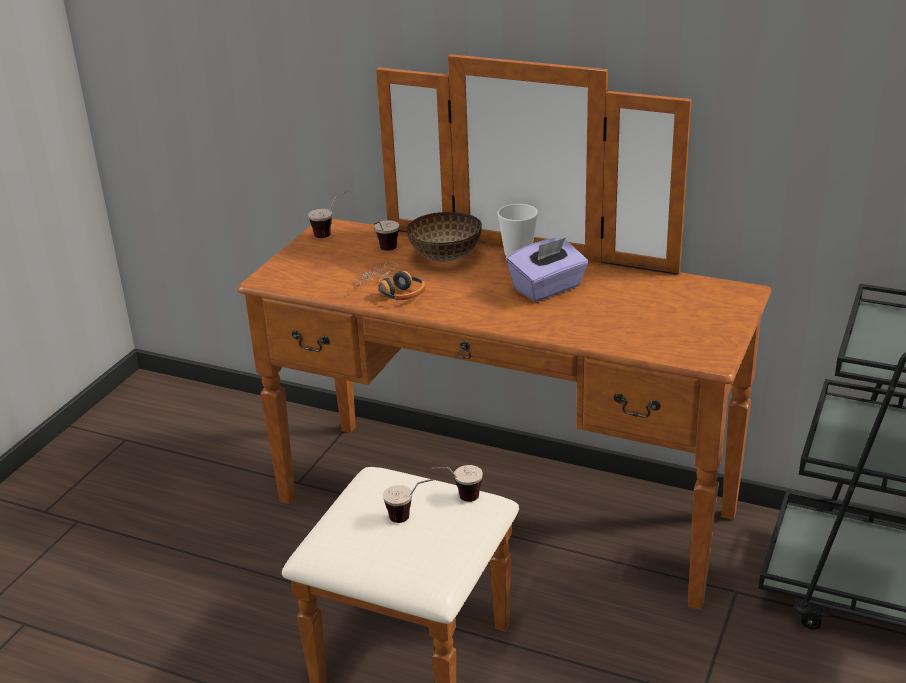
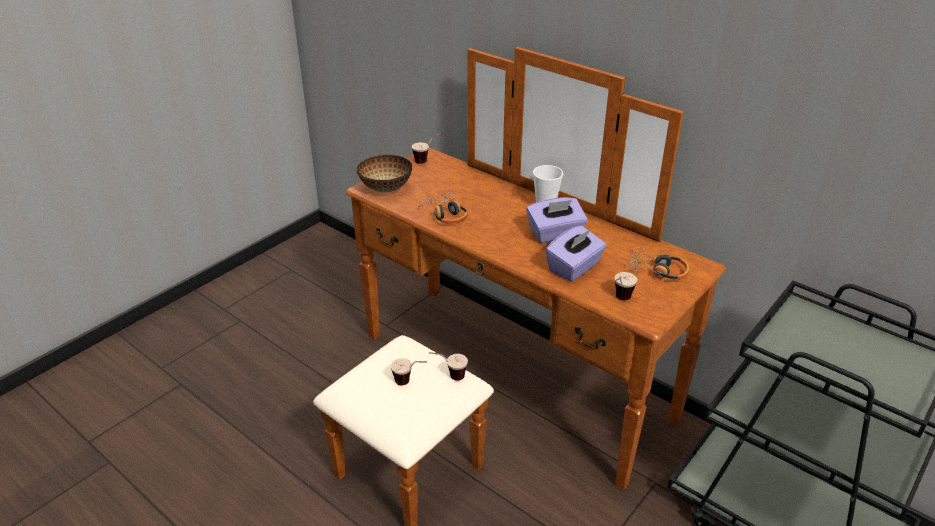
camera: 15 degrees right, 5 degrees up
cup [373,220,399,251] -> cup moved to [614,272,638,300]
bowl [407,212,482,262] -> bowl moved to [356,155,412,192]
none -> purple tissue box [545,225,607,282]
none -> headphones [628,247,689,280]

